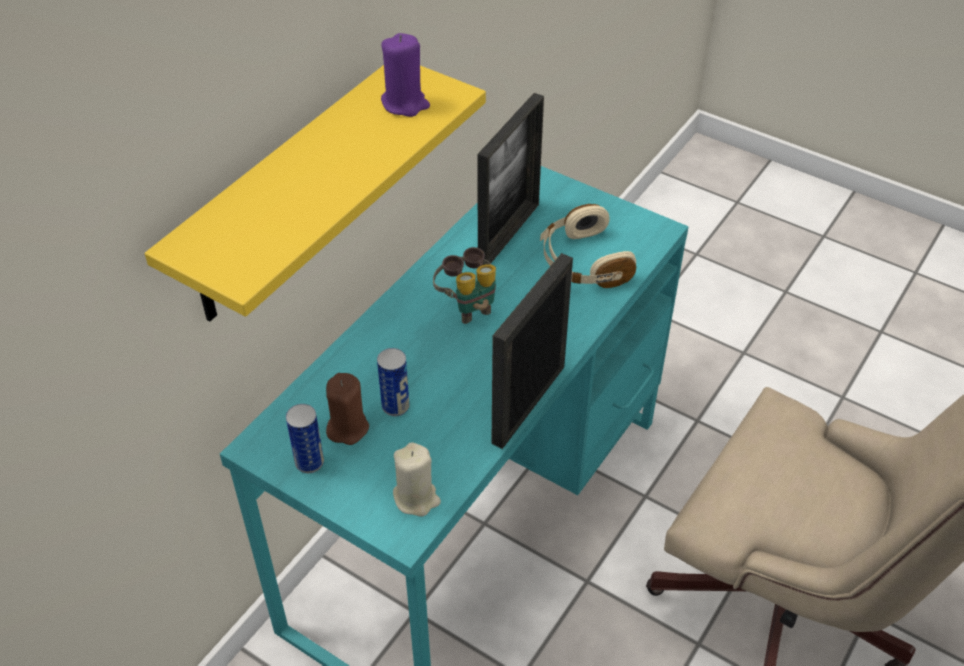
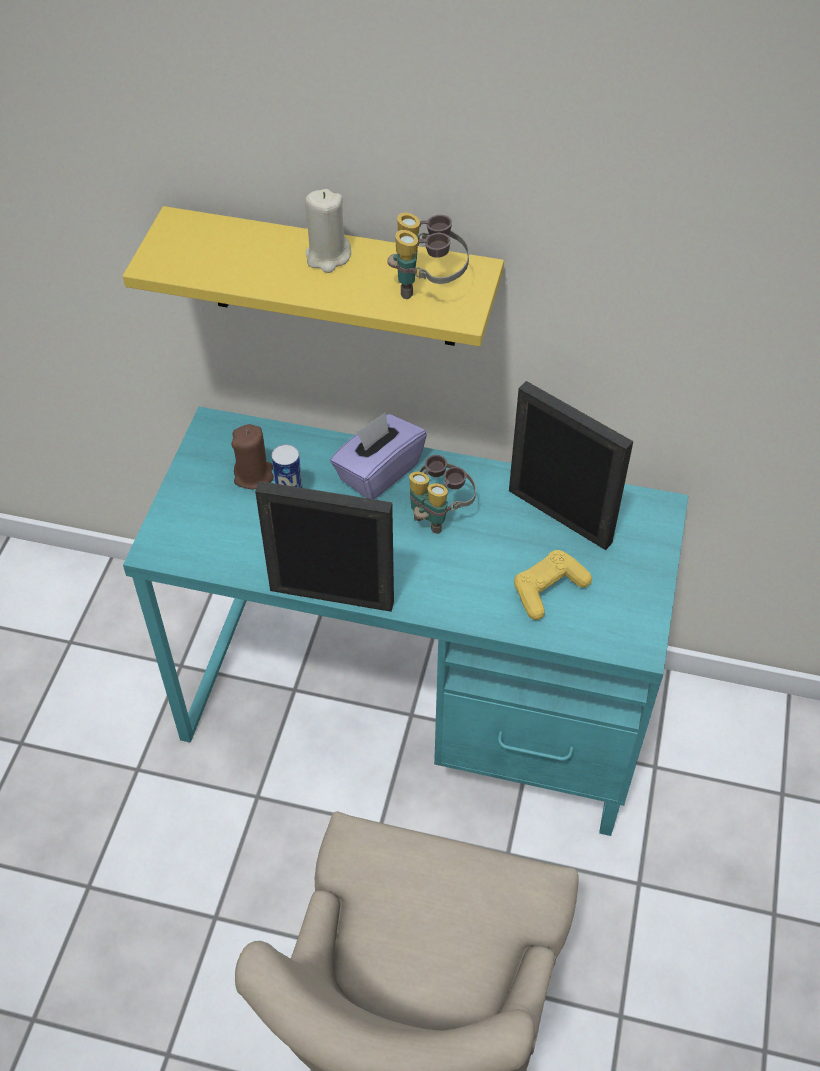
camera: 70 degrees right, 5 degrees up
can [286,404,324,473] -> none
purple candle [381,33,430,117] -> binoculars [387,213,469,299]
beige candle [393,442,441,516] -> beige candle moved to [305,189,351,273]
picture frame [477,93,544,265] -> picture frame turned 150 degrees counterclockwise [509,381,633,550]
beige headphones [540,204,636,288] -> yellow game controller [514,550,592,620]
none -> purple tissue box [330,412,427,499]

